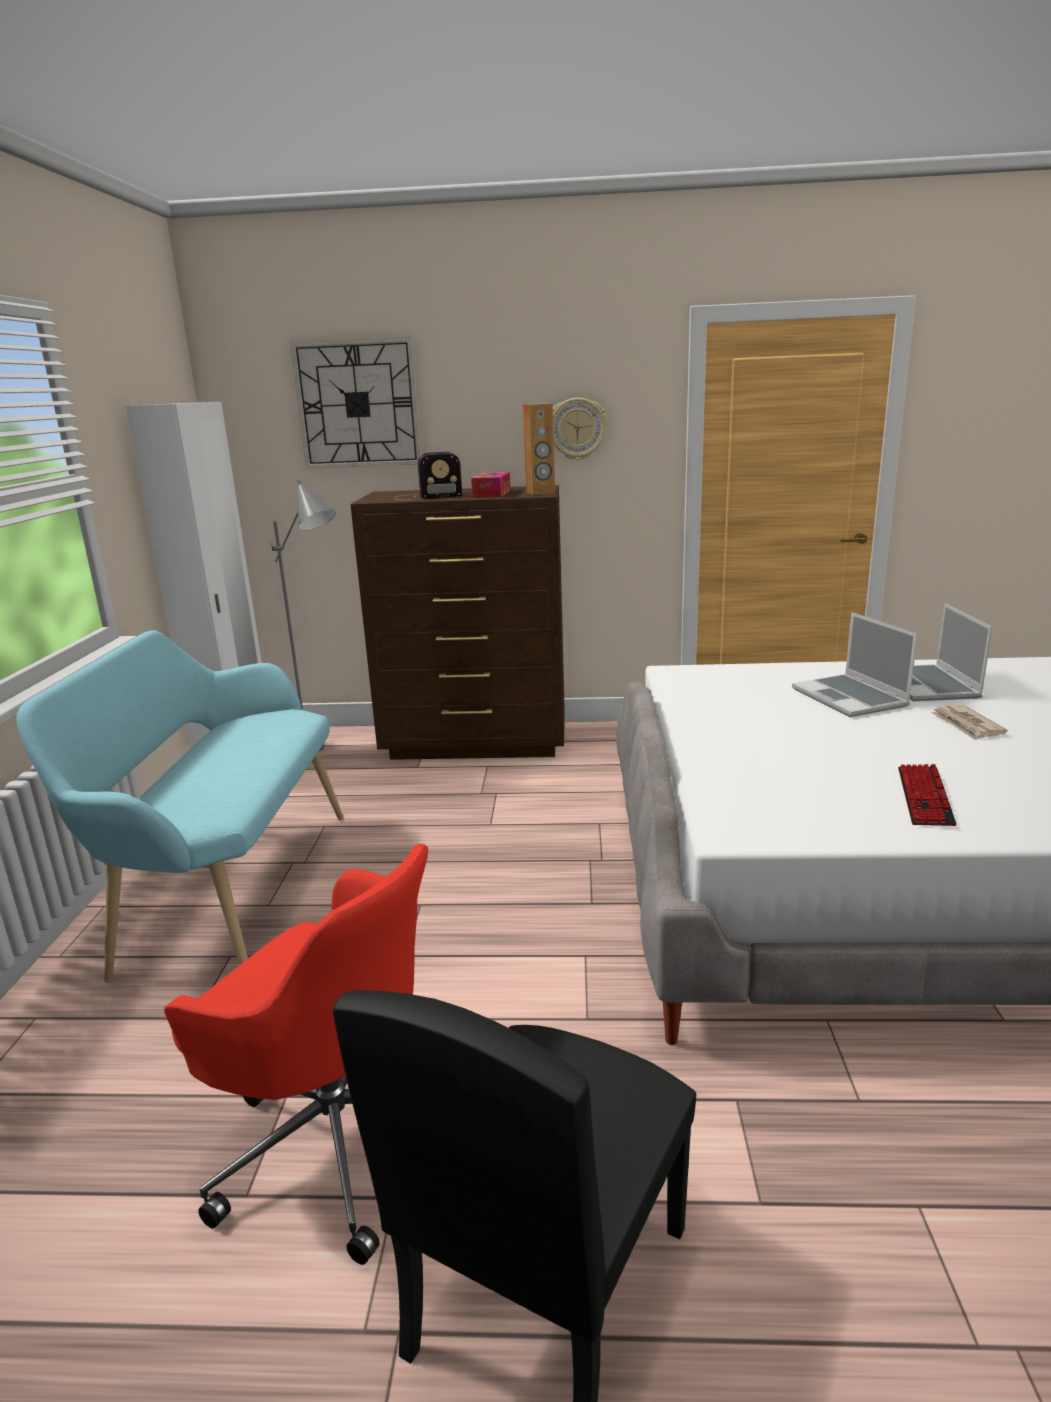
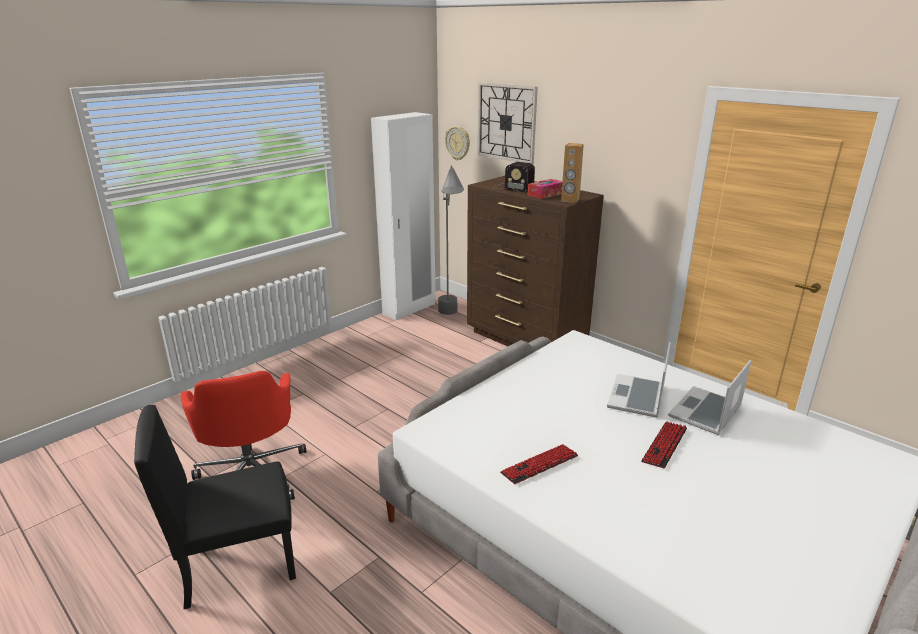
camera: 40 degrees right, 5 degrees up
turquoise bench [16,630,344,983] -> none
wall clock [553,398,607,460] -> wall clock moved to [445,126,470,160]
newspaper [931,705,1008,741] -> keyboard [641,422,687,468]

